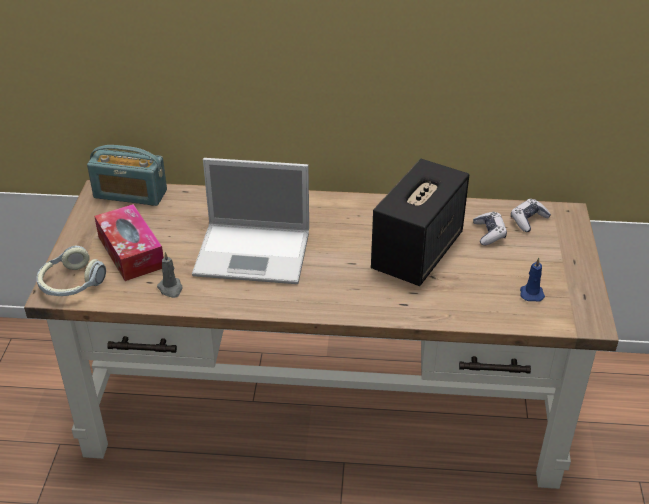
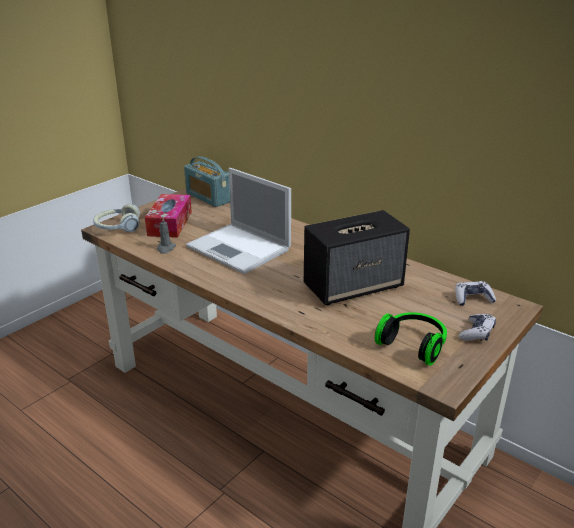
camera: 35 degrees right, 10 degrees down
game controller [473,212,507,245] -> game controller moved to [459,314,496,341]
blue candle [520,258,545,302] -> headphones [375,312,447,366]

